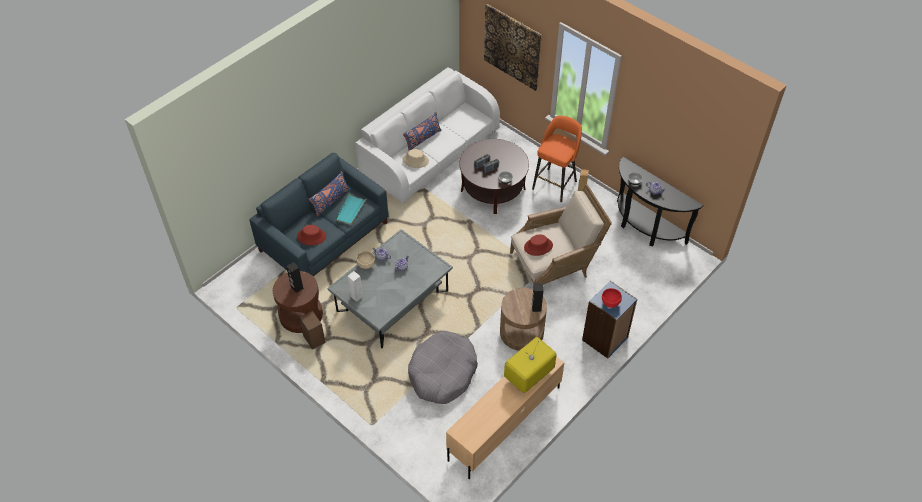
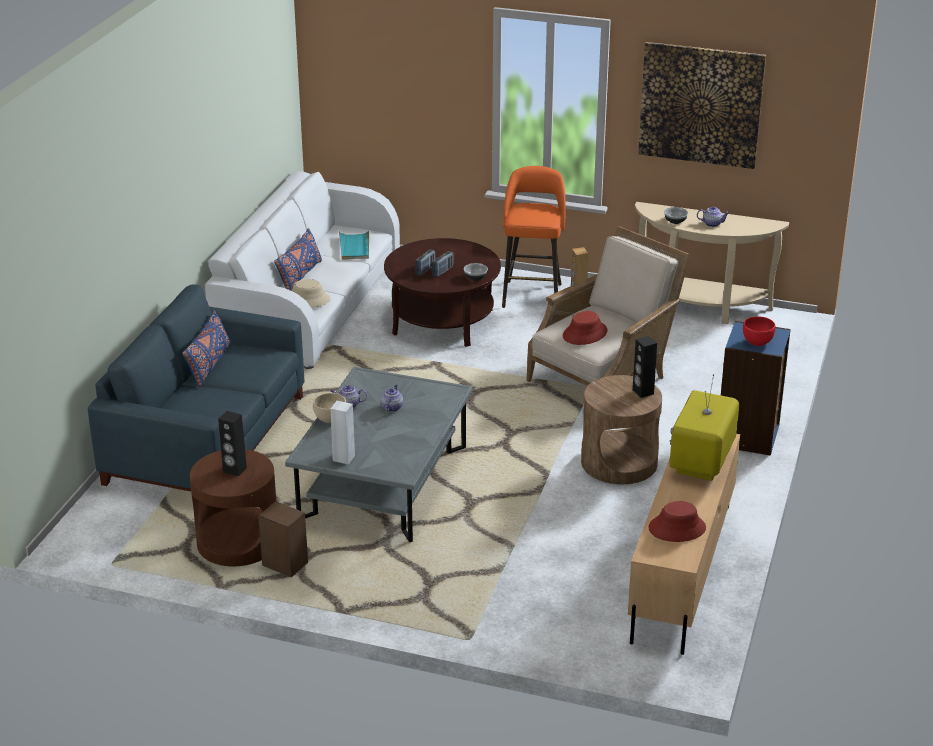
camera: 25 degrees left, 20 degrees down
red hat [297,225,326,245] -> red hat moved to [648,501,706,542]
turquoise tray [335,194,366,225] -> turquoise tray moved to [339,231,369,260]
grey dog bed [408,331,478,404] -> none
picture [484,4,542,91] -> picture moved to [638,42,766,169]
black console table [617,157,703,247] -> beige console table [635,202,789,324]

